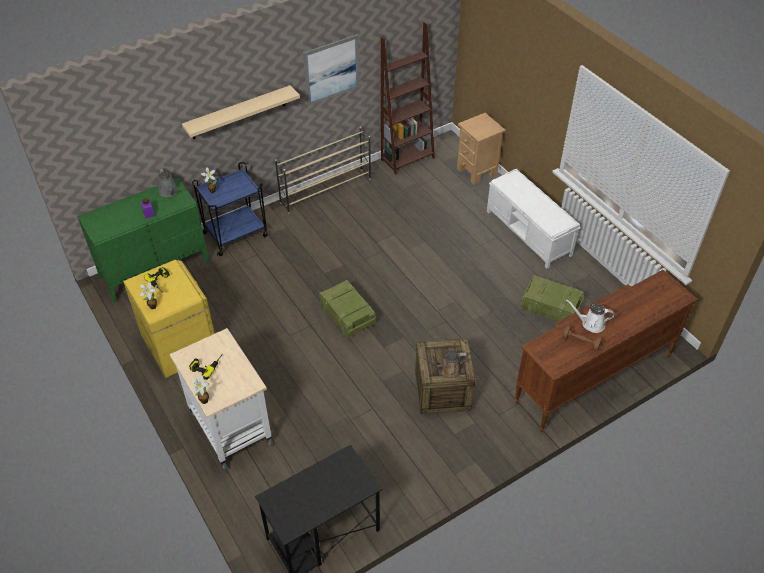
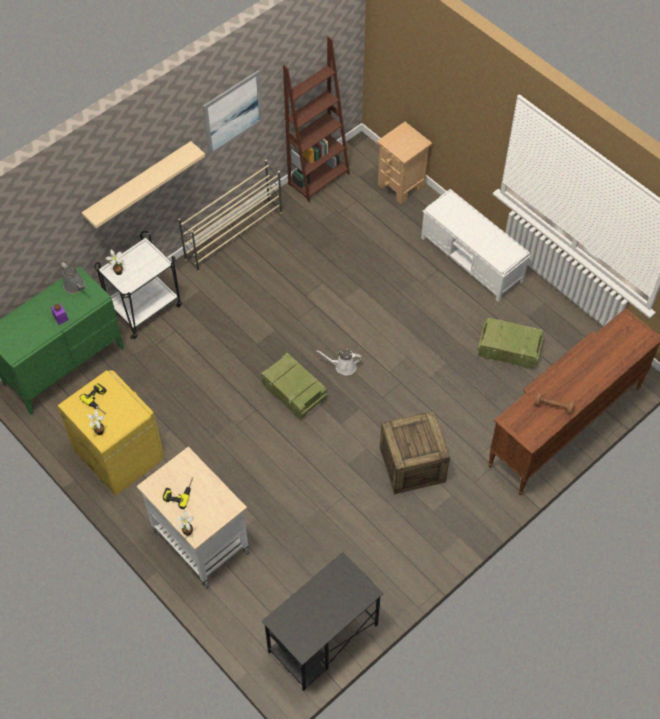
camera: 10 degrees left, 10 degrees up
blue cart [192,162,268,256] -> white cart [94,231,182,340]
brown watering can [421,351,468,378] -> none
white watering can [566,300,615,333] -> white watering can moved to [316,349,362,375]

